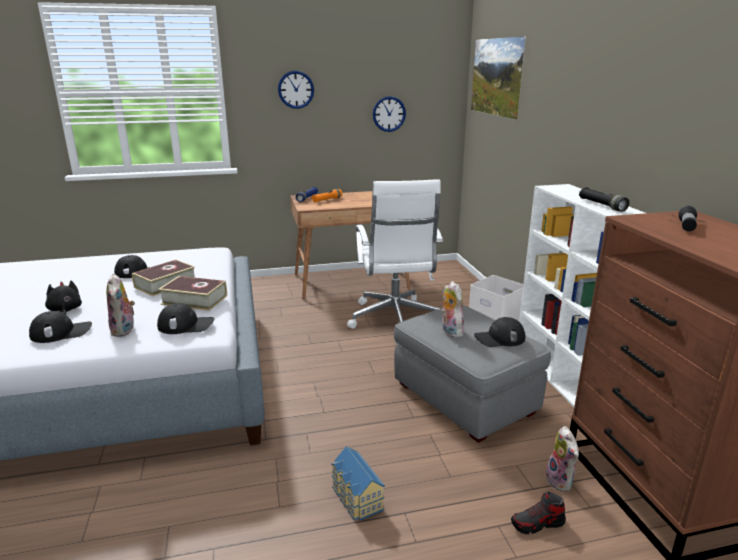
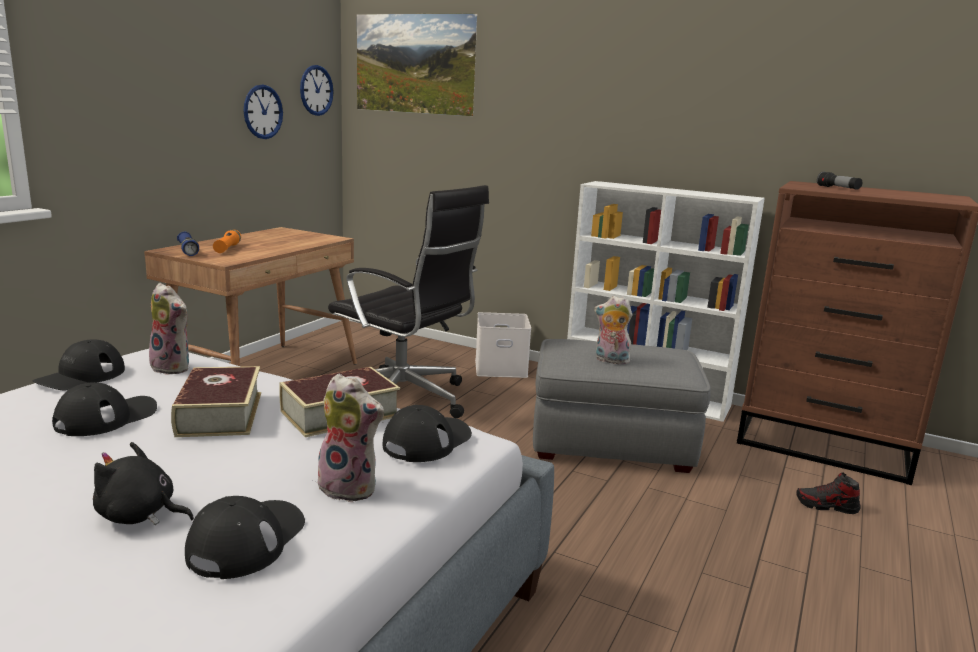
camera: 50 degrees left, 5 degrees down
wall clock [278,71,314,109] -> wall clock moved to [300,65,334,116]
toy house [331,446,385,520] -> none
white office chair [347,179,443,329] -> black office chair [328,185,489,418]
black cap [474,317,525,347] -> black cap moved to [32,339,125,390]
shoe [511,492,566,534] -> shoe turned 75 degrees clockwise [797,473,860,514]
plush toy [546,426,579,492] -> plush toy moved to [149,283,189,375]
black flashlight [579,187,629,212] -> none

